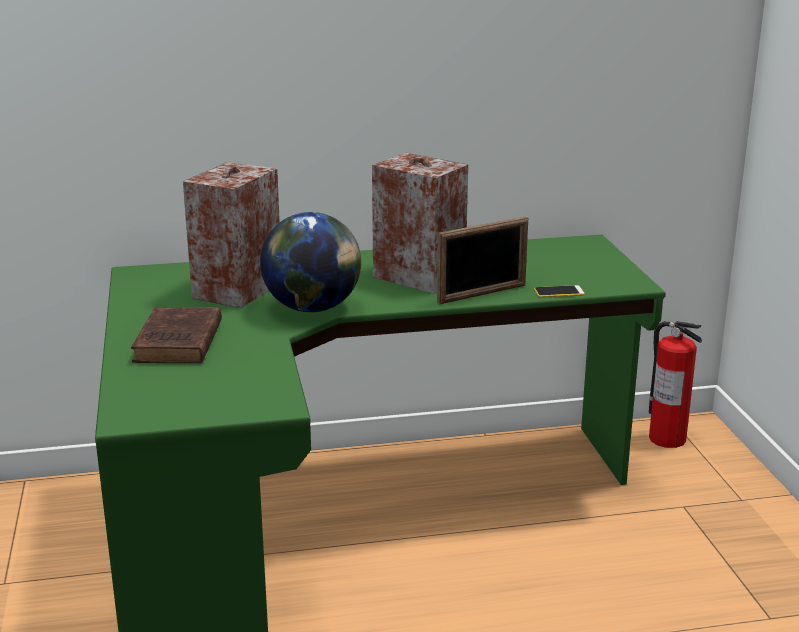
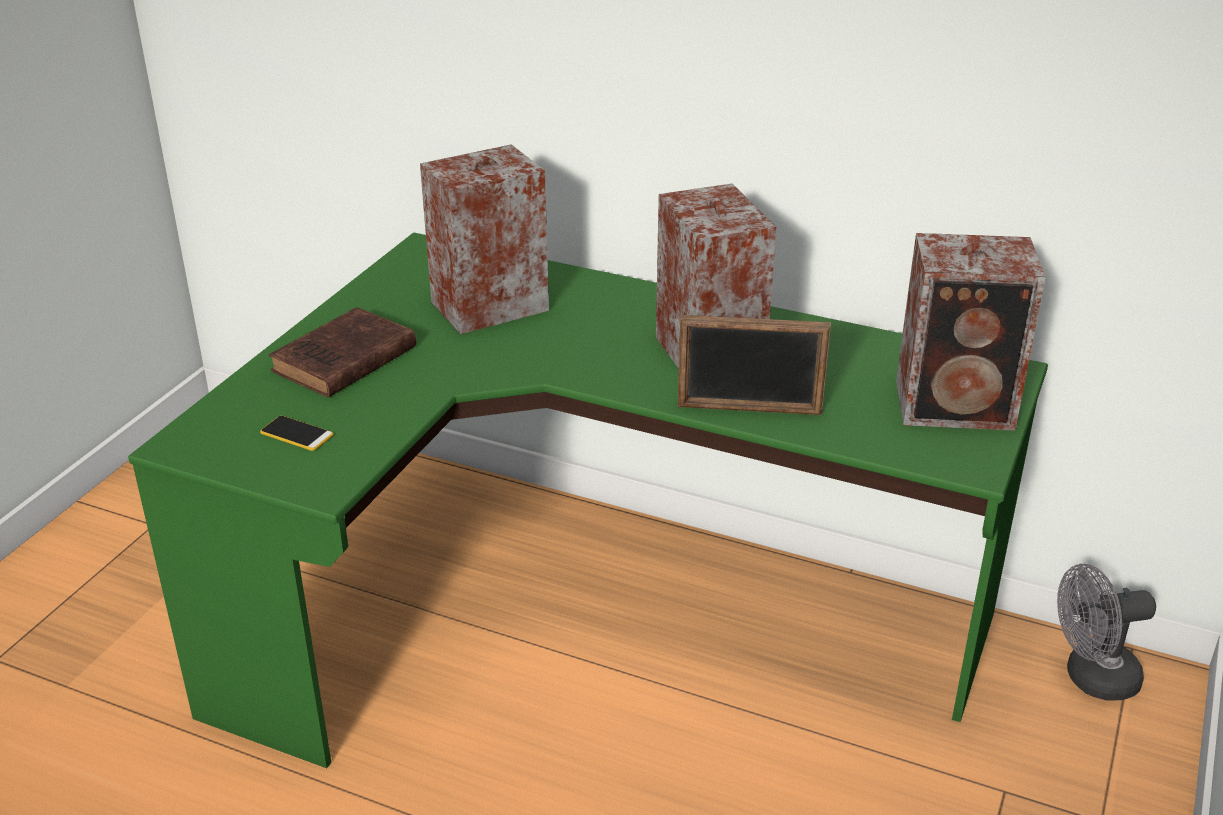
camera: 35 degrees right, 10 degrees up
globe [260,212,361,312] -> none
phone [534,285,585,298] -> phone moved to [260,416,334,451]
fire extinguisher [649,321,702,448] -> grey fan [1057,564,1156,701]
none -> speaker [896,233,1046,431]

